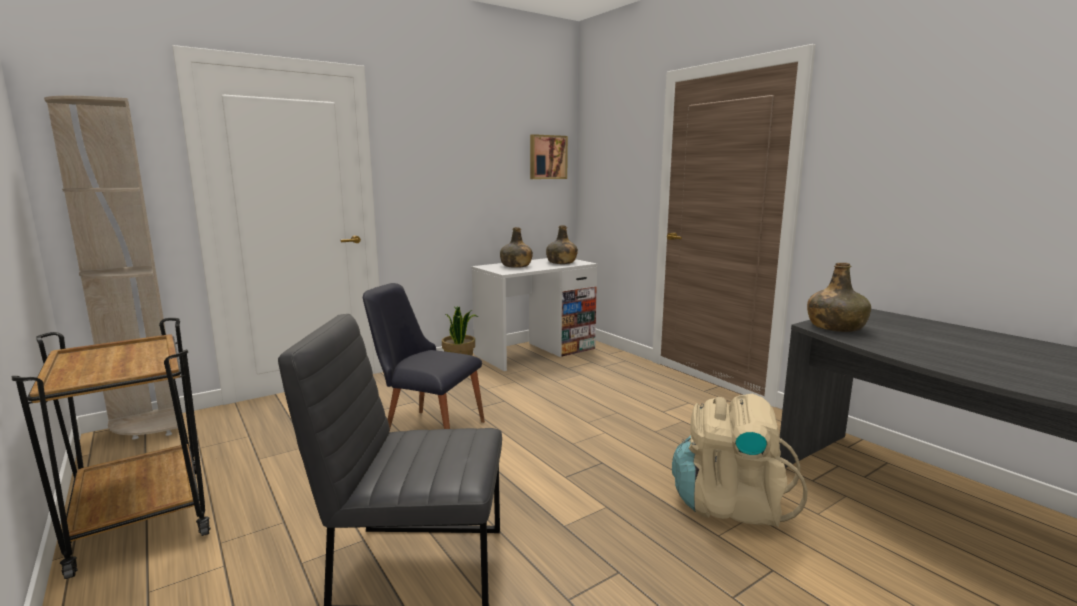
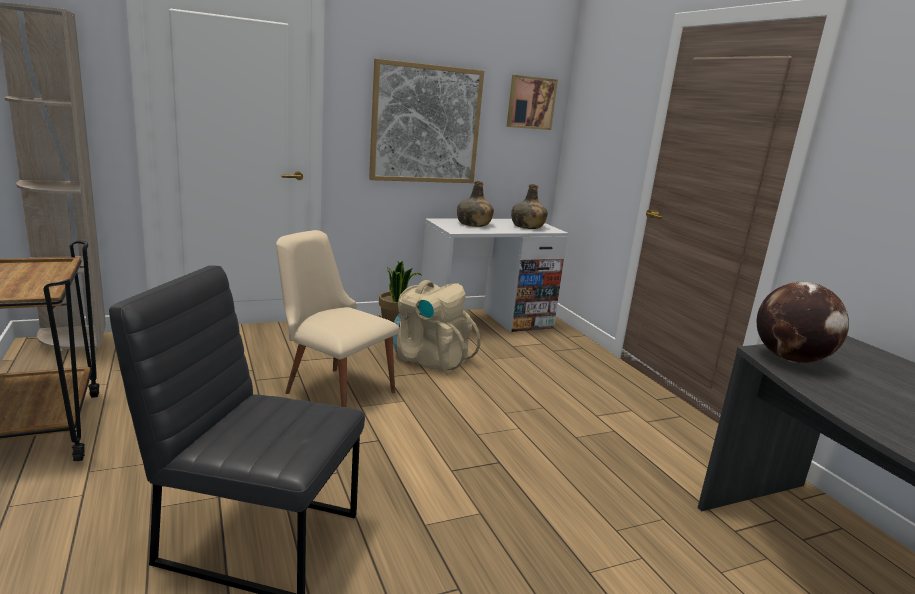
camera: 10 degrees right, 5 degrees up
black chair [363,283,485,429] -> beige chair [276,230,399,407]
beige backpack [672,394,808,527] -> beige backpack moved to [393,280,481,373]
green bottle [807,263,871,332] -> globe [756,282,849,363]
none -> picture [369,59,484,183]

